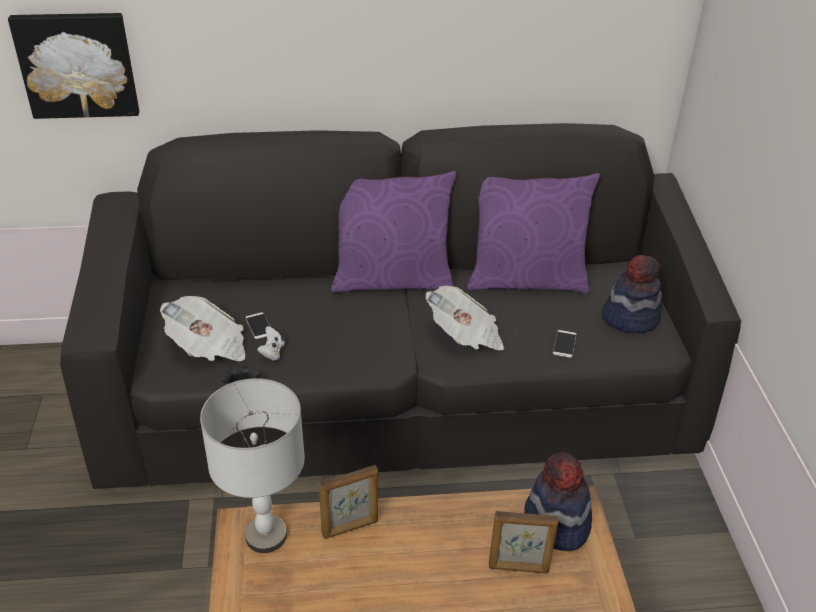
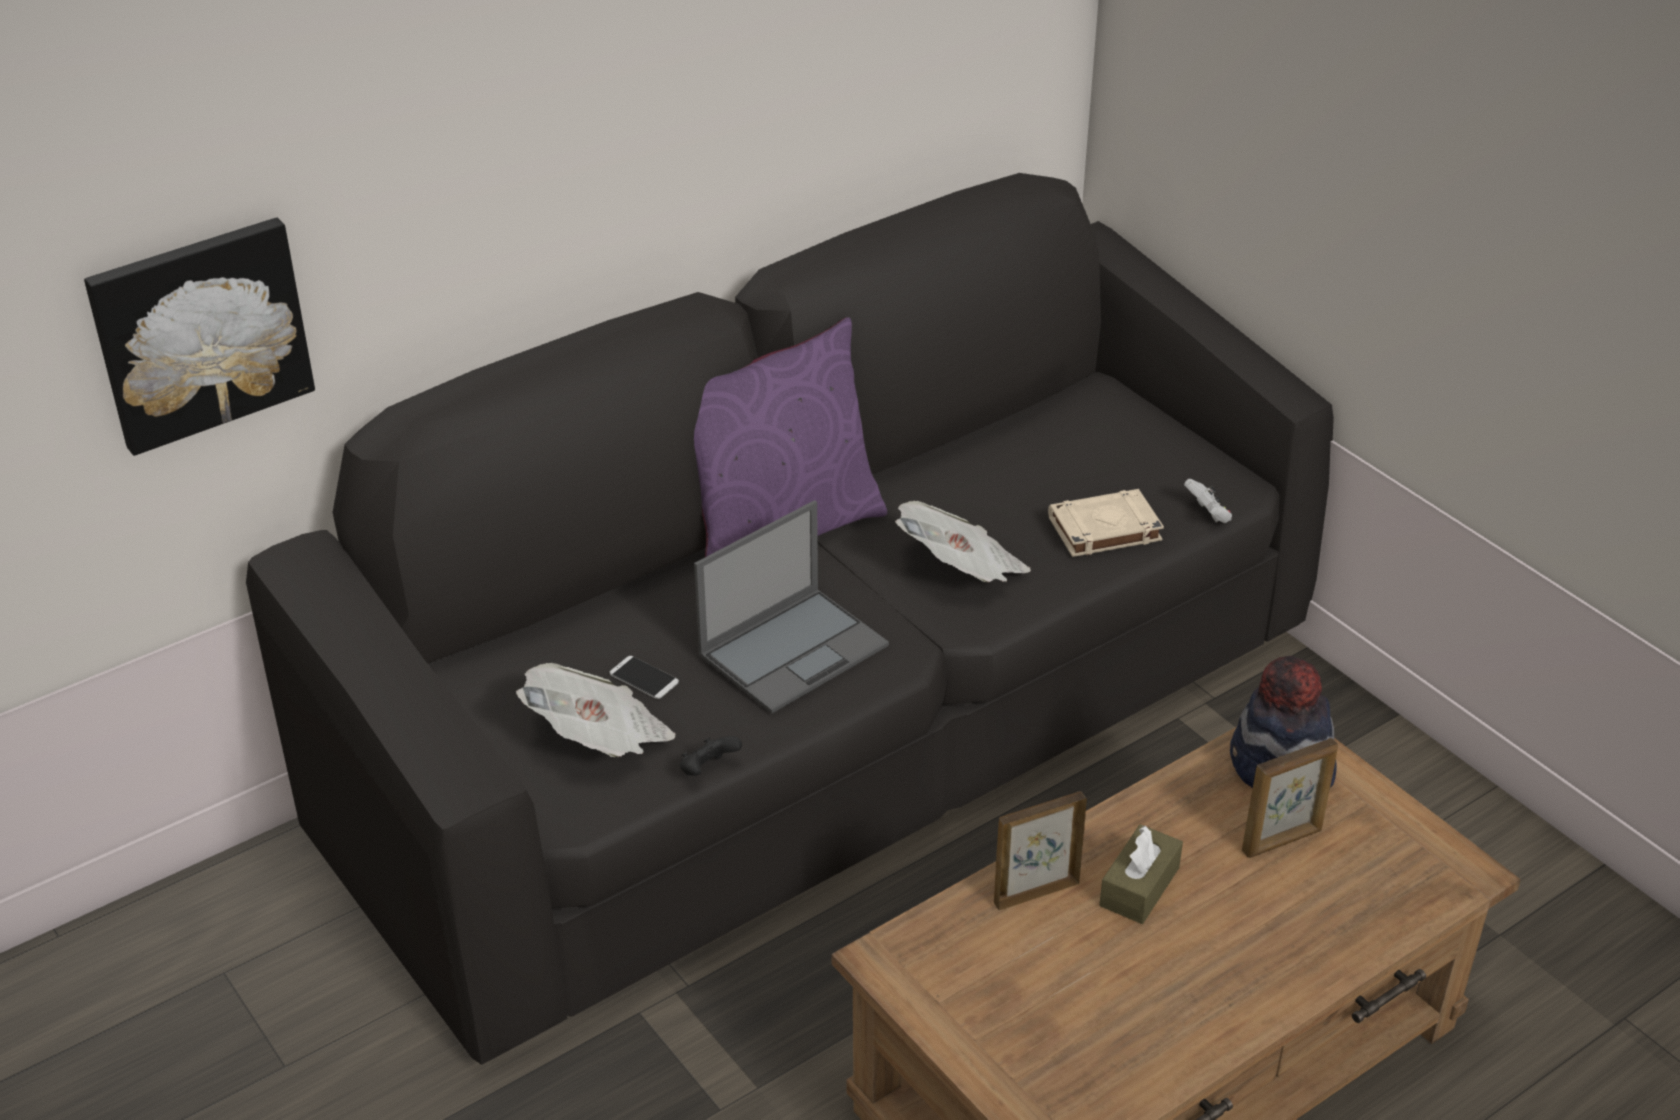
camera: 30 degrees left, 0 degrees up
grey table lamp [200,378,305,553] -> none
white game controller [257,326,285,361] -> white game controller moved to [1184,479,1232,523]
picture frame [319,465,378,539] -> picture frame turned 150 degrees counterclockwise [994,792,1087,911]
purple pillow [467,173,600,294] -> none
phone [553,330,577,358] -> beige book [1048,489,1164,557]
hat [602,255,662,333] -> none
none -> laptop [694,500,889,713]
none -> brown tissue box [1099,824,1183,924]

